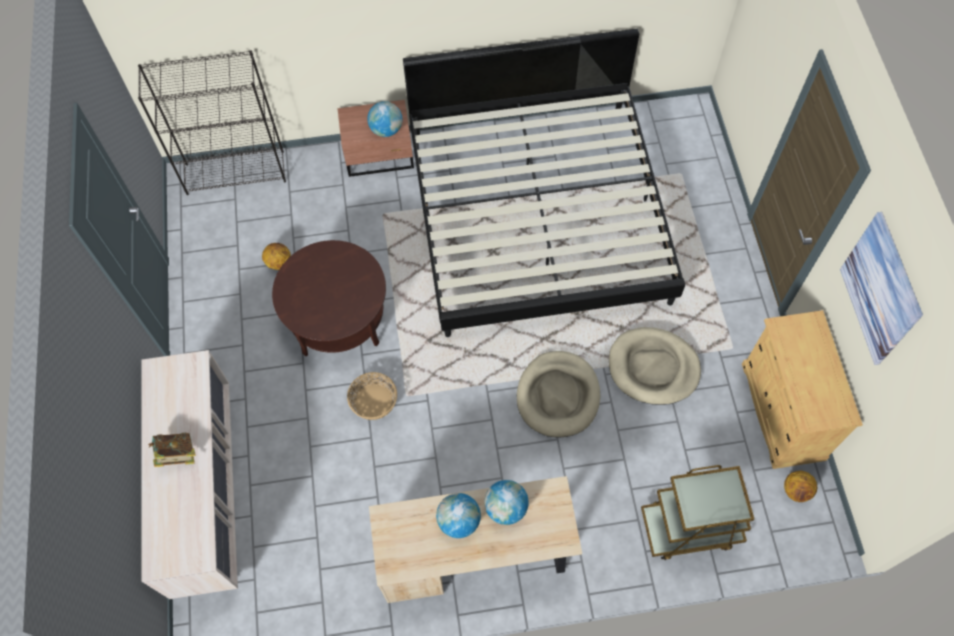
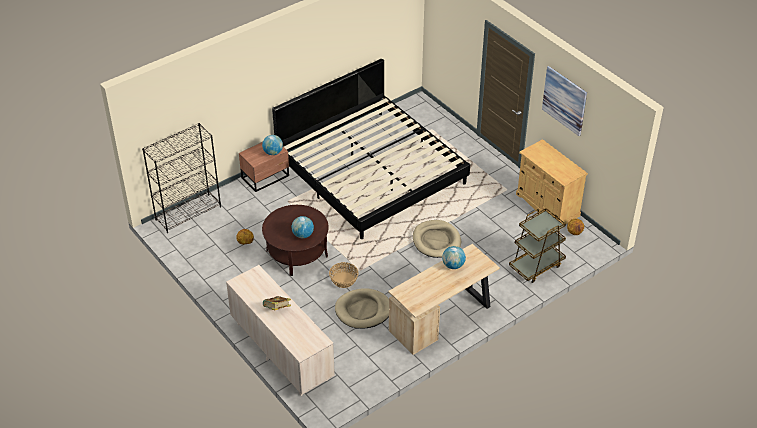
camera: 30 degrees left, 20 degrees down
globe [436,493,481,538] -> globe moved to [292,216,314,238]
beige dog bed [609,327,701,405] -> beige dog bed moved to [335,288,390,329]

